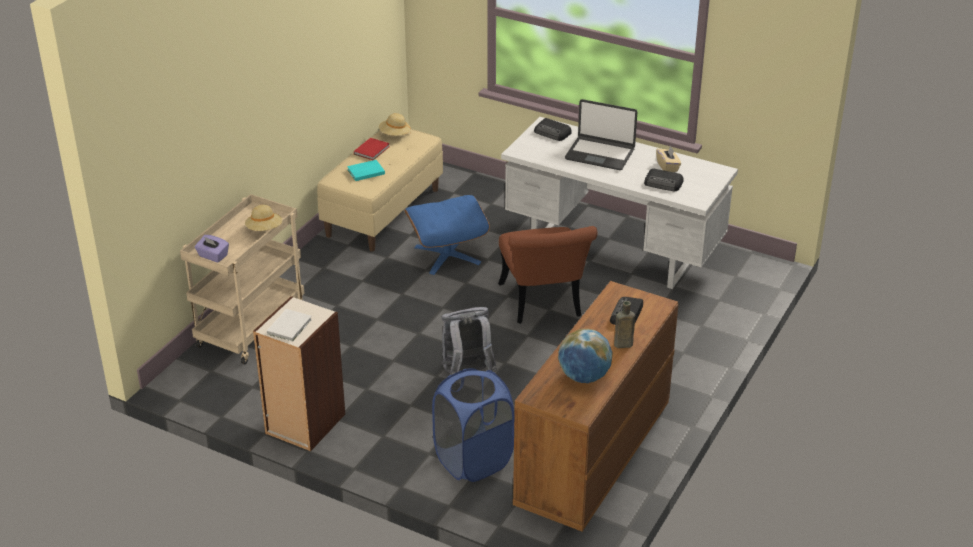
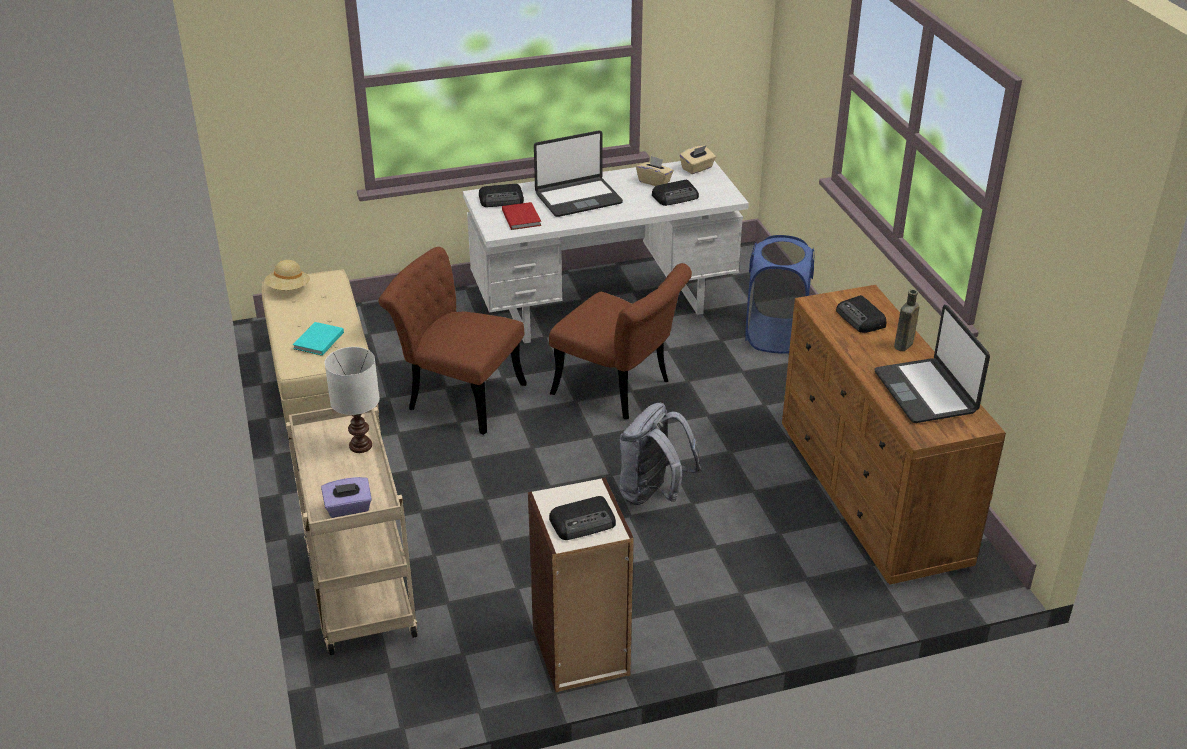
camera: 45 degrees left, 0 degrees up
beige hat [245,205,282,231] -> white table lamp [325,347,379,453]
white book [267,309,312,342] -> radio [549,496,616,540]
red book [354,138,390,160] -> red book moved to [502,202,541,230]
blue ottoman [404,195,490,275] -> brown chair [379,247,527,435]
blue laundry basket [432,368,514,482] -> blue laundry basket moved to [745,235,814,354]
globe [558,329,613,383] -> laptop [874,305,990,423]
none -> beige tissue box [680,146,716,174]

